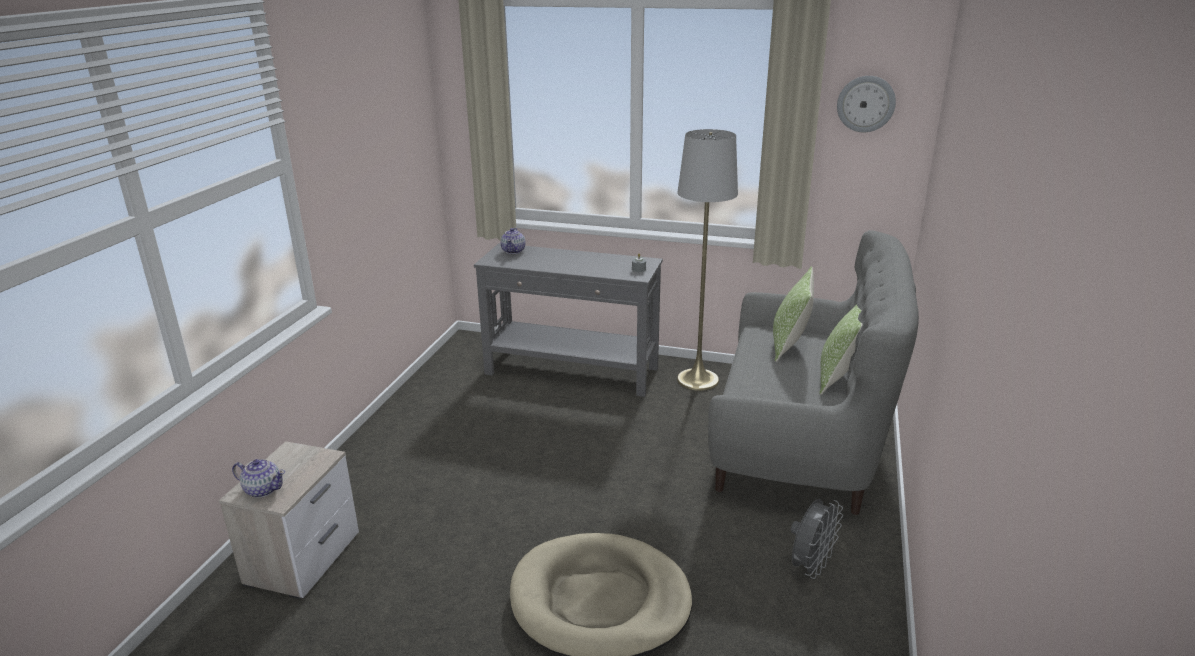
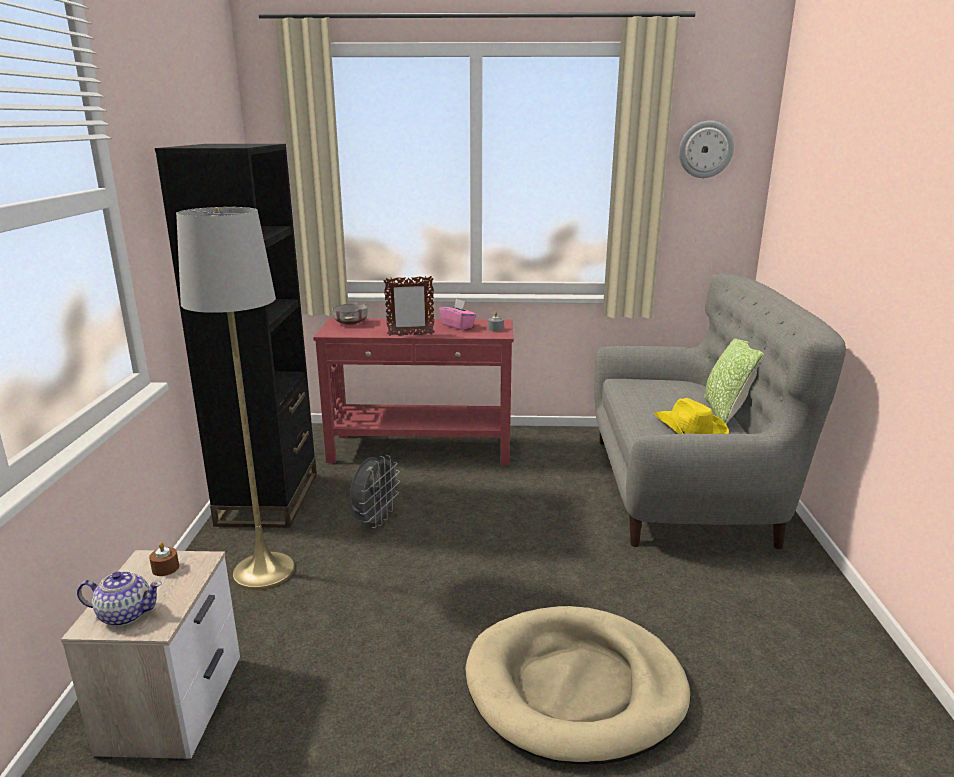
camera: 15 degrees left, 5 degrees down
grey console table [474,243,663,397] -> red console table [313,318,514,465]
teapot [500,228,525,254] -> grey bowl [332,303,368,325]
grey floor lamp [677,129,738,391] -> grey floor lamp moved to [176,207,295,590]
pillow [773,266,814,362] -> none
grey fan [791,499,843,579] -> grey fan moved to [350,455,400,528]
none -> brown candle [149,542,179,576]
none -> black bookcase [155,144,317,528]
none -> picture frame [384,276,434,336]
none -> pink tissue box [439,299,477,330]
none -> yellow hat [653,398,729,434]

